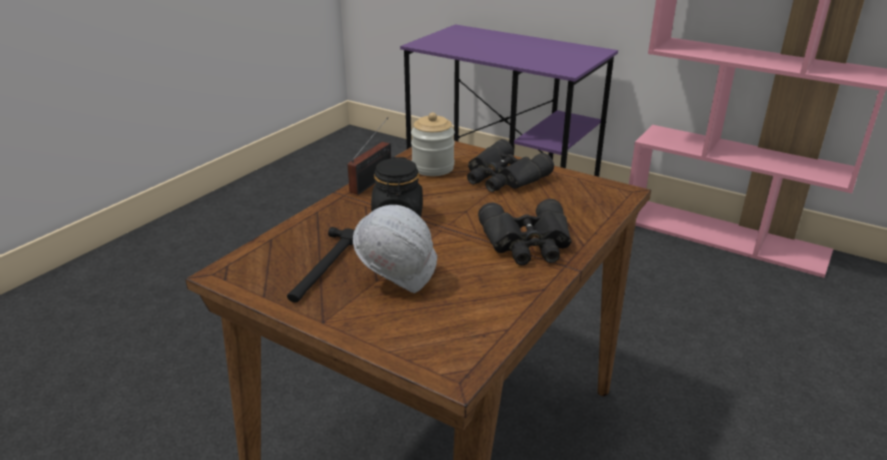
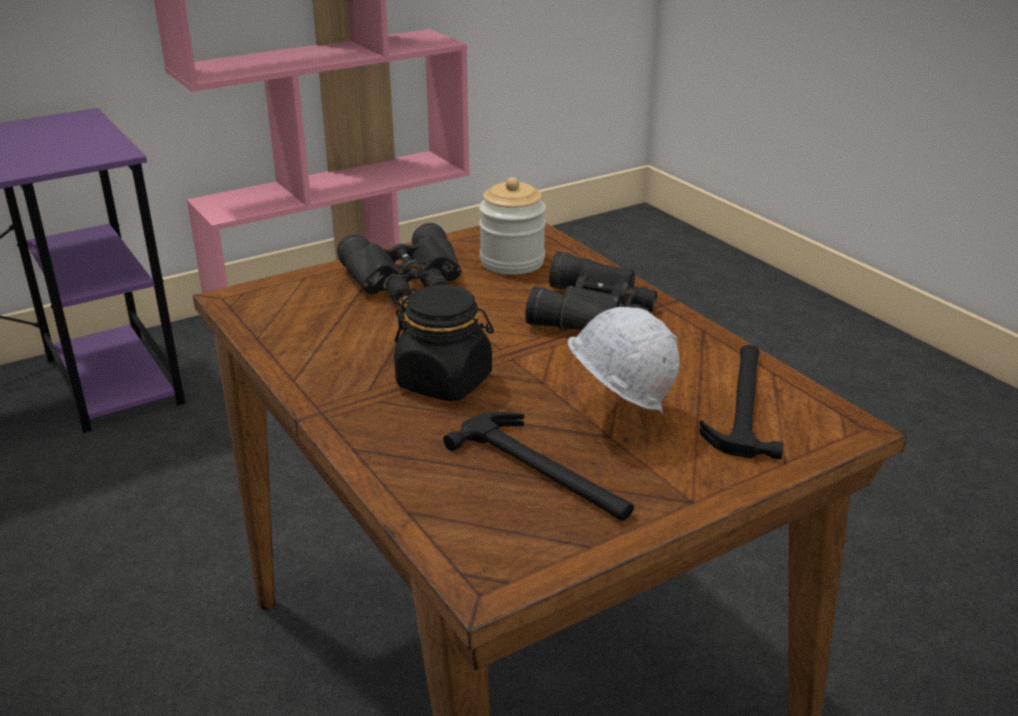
camera: 65 degrees left, 0 degrees up
radio [348,117,391,195] -> none
jar [411,113,455,176] -> jar moved to [479,177,546,275]
none -> hammer [699,345,783,459]

